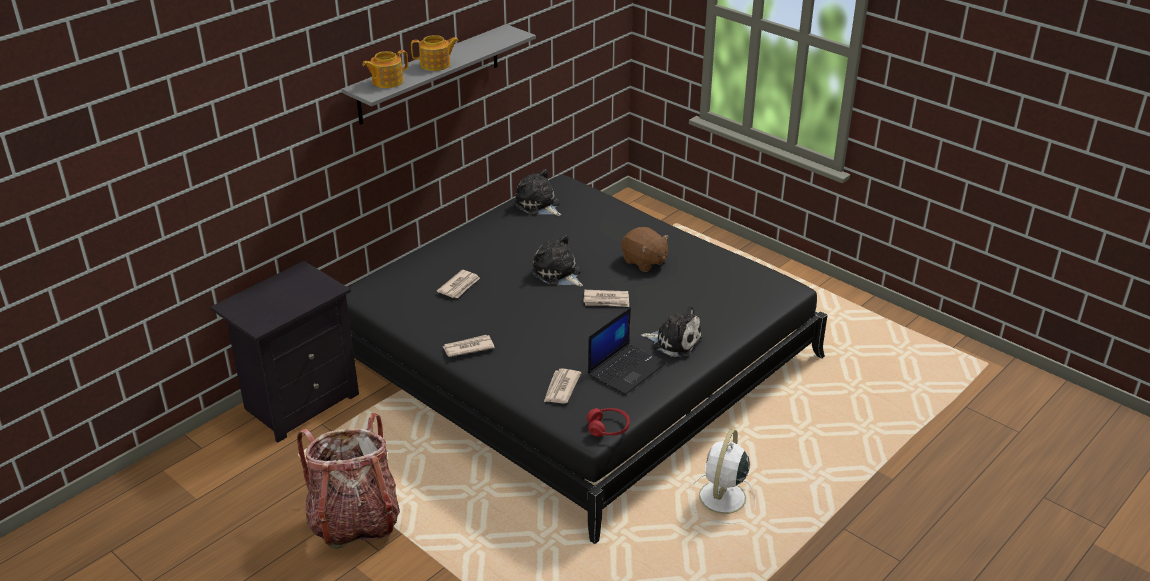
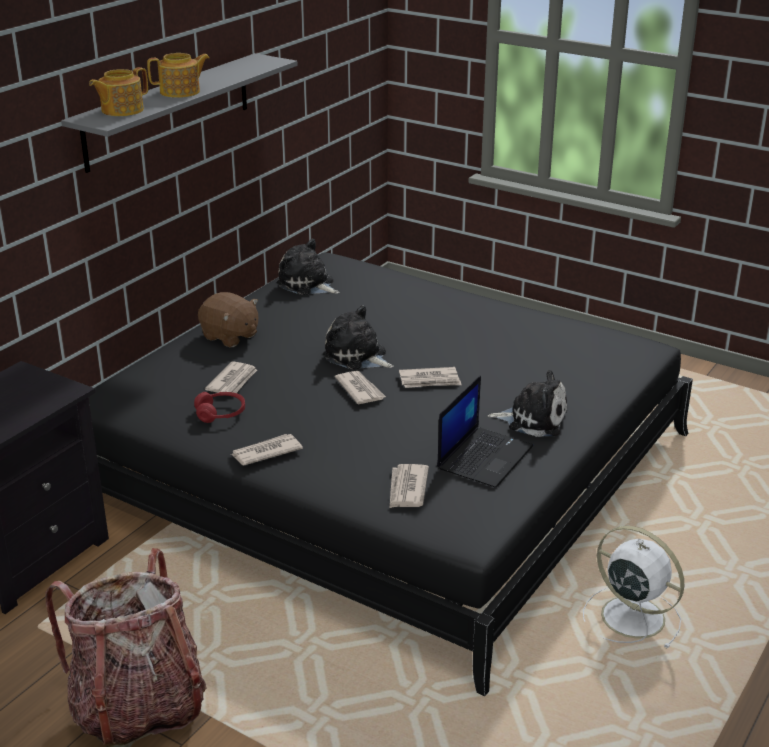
camera: 10 degrees left, 5 degrees down
red headphones [587,408,630,437] -> red headphones moved to [194,392,245,423]
brown plush toy [621,227,669,272] -> brown plush toy moved to [198,292,258,347]
white fan [688,429,756,524] -> white fan turned 120 degrees clockwise [583,526,684,649]
none -> newspaper [335,371,386,404]

